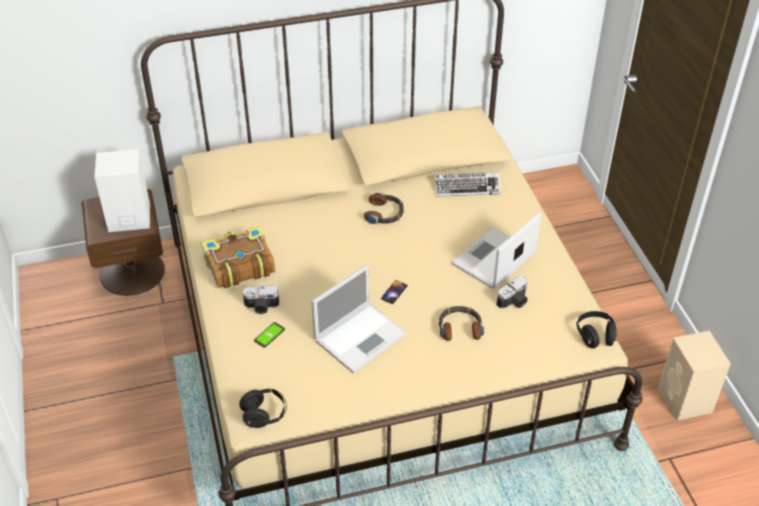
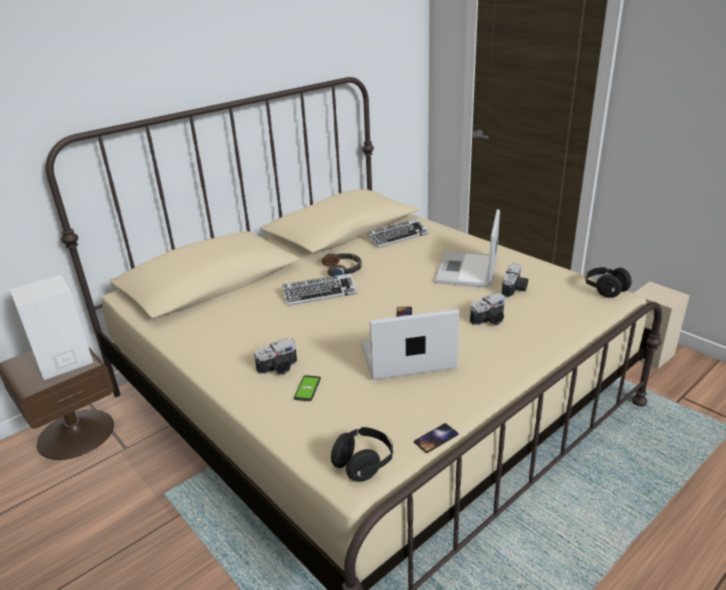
camera: 25 degrees left, 15 degrees down
book [201,226,275,288] -> none
laptop [311,264,407,373] -> laptop turned 120 degrees counterclockwise [361,309,459,380]
headphones [439,306,484,341] -> camera [470,293,505,325]
none -> keyboard [282,273,357,306]
none -> phone [414,423,459,453]

